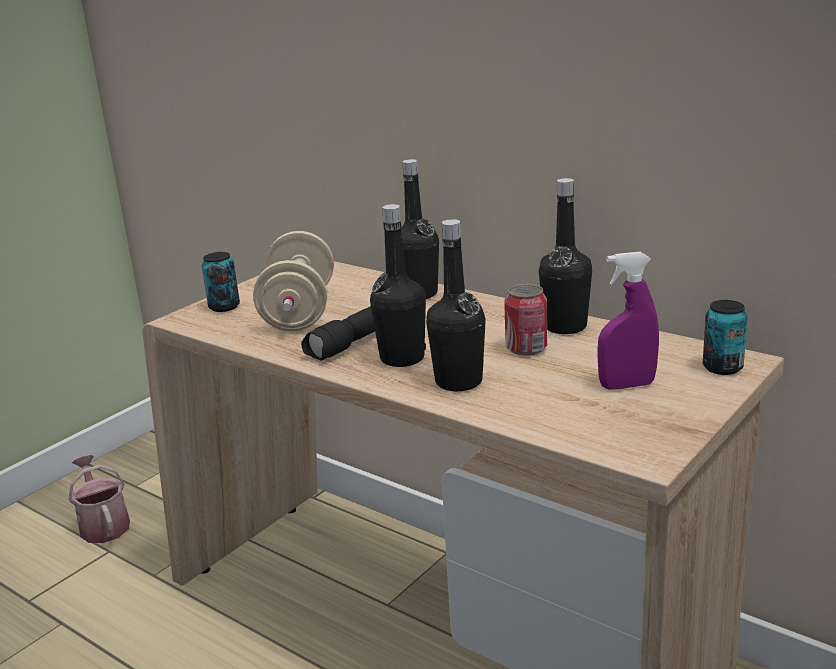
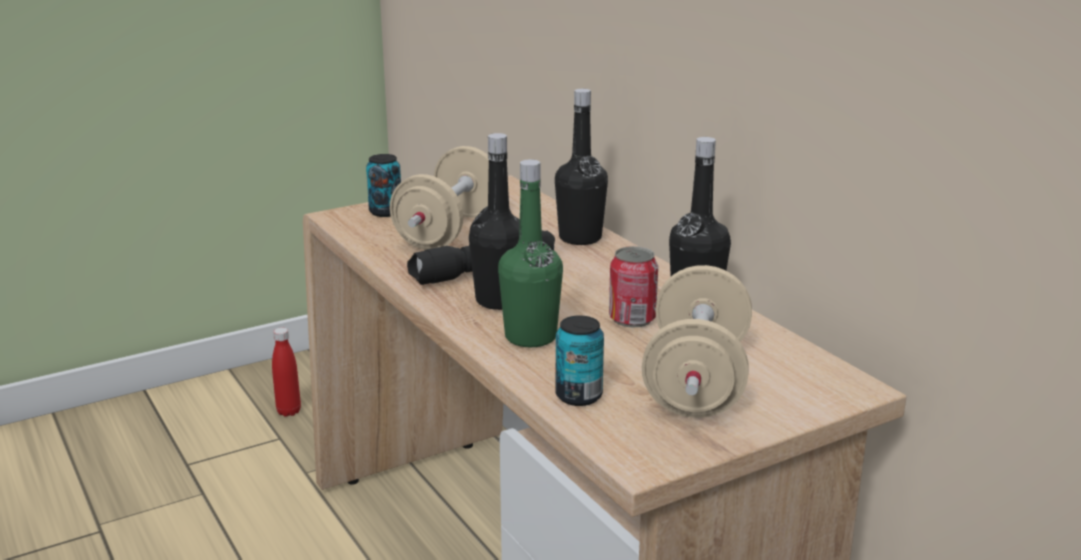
camera: 20 degrees right, 0 degrees up
watering can [68,455,130,543] -> red bottle [272,328,301,417]
black bottle [426,219,486,391] -> green bottle [498,159,563,347]
purple spray bottle [597,252,659,390] -> beige dumbbell [642,265,752,418]
can [703,300,748,375] -> can moved to [555,315,604,406]

